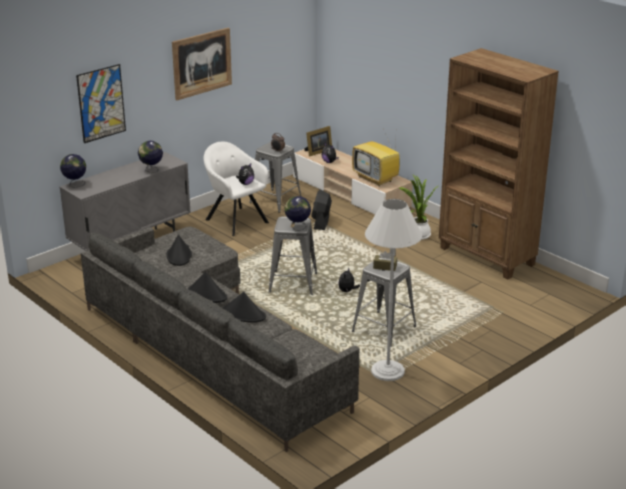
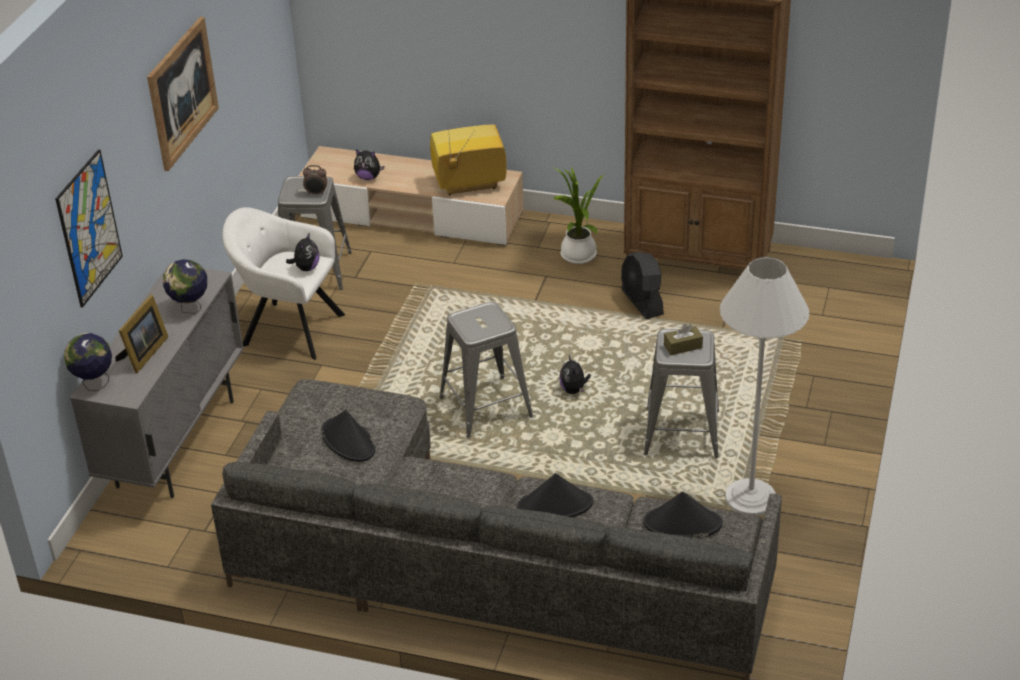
camera: 30 degrees left, 10 degrees up
black hat [188,272,227,303] -> black hat moved to [643,492,723,538]
globe [285,196,311,231] -> none
picture frame [304,126,332,157] -> picture frame moved to [115,295,168,373]
black fan [311,190,332,230] -> black fan moved to [621,252,664,320]
television [352,133,400,186] -> television turned 150 degrees clockwise [430,124,507,195]

